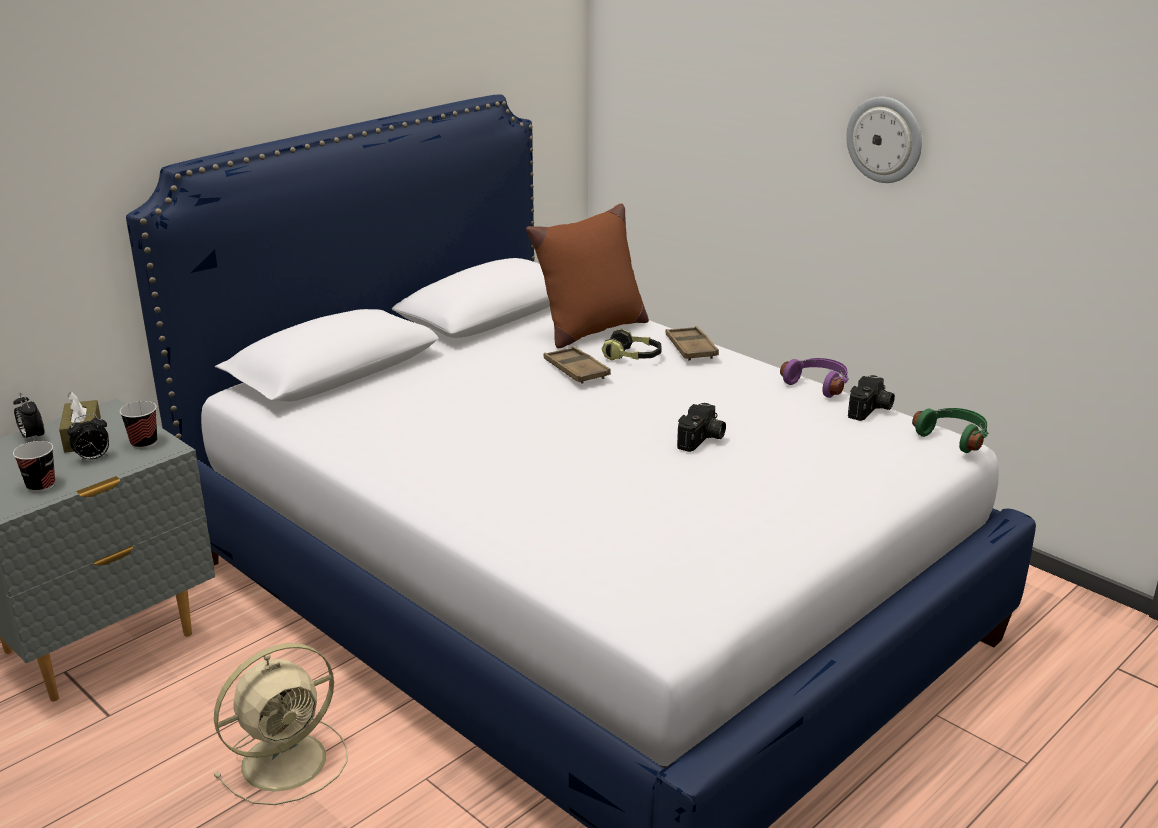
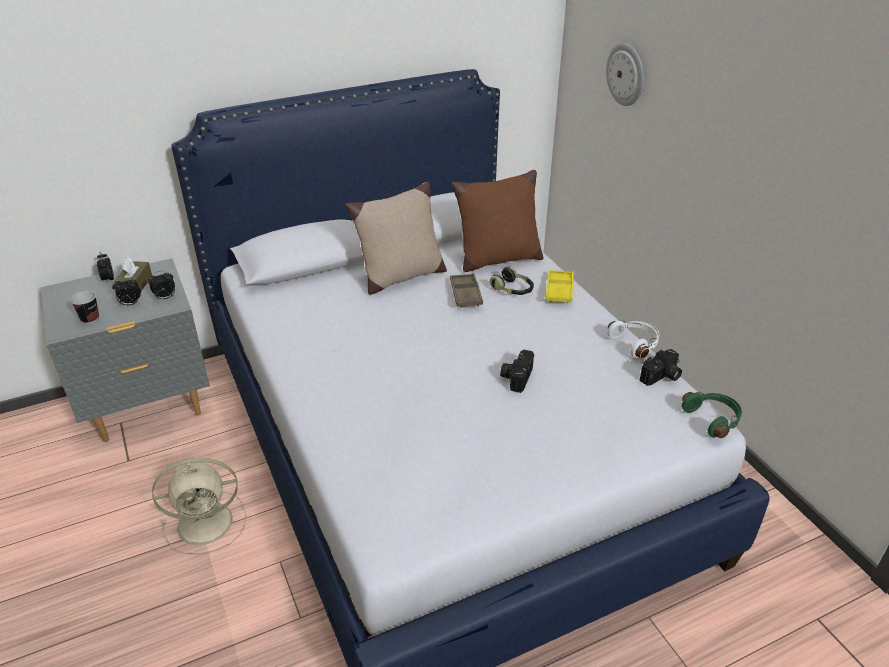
camera: 20 degrees right, 10 degrees up
cup [120,401,157,449] -> alarm clock [148,271,175,300]
brown tray [665,326,719,361] -> yellow tray [545,270,574,303]
camera [677,403,726,452] -> camera turned 150 degrees clockwise [500,350,535,393]
purple headphones [780,358,849,398] -> white headphones [607,321,660,358]
wall clock [846,97,922,183] -> wall clock moved to [606,43,644,106]
none -> beige pillow [345,181,447,295]

